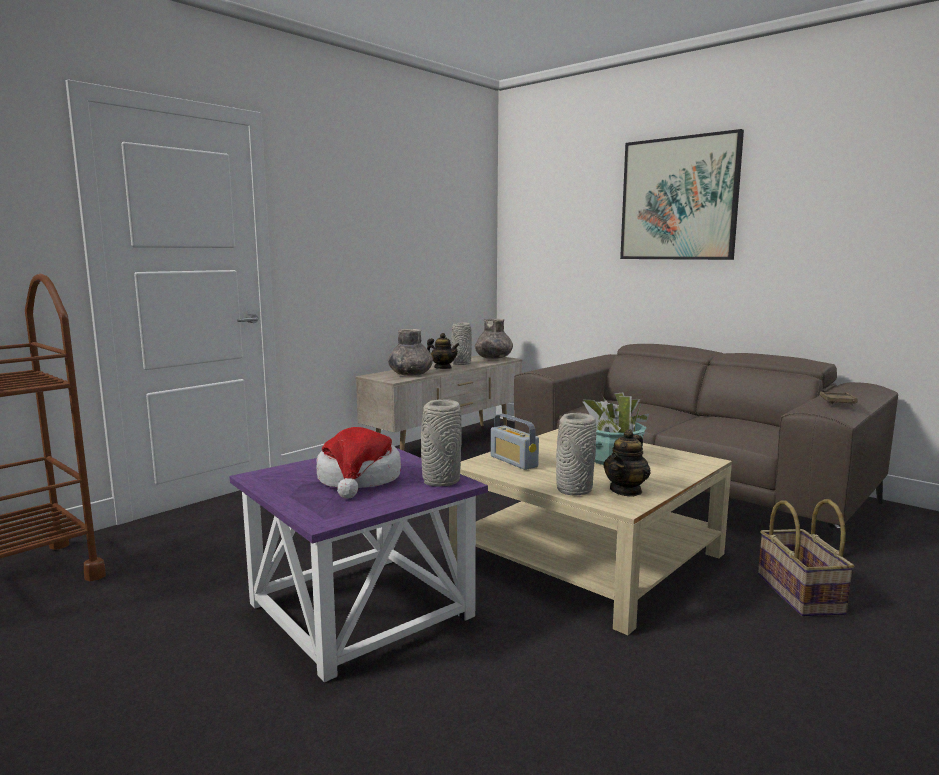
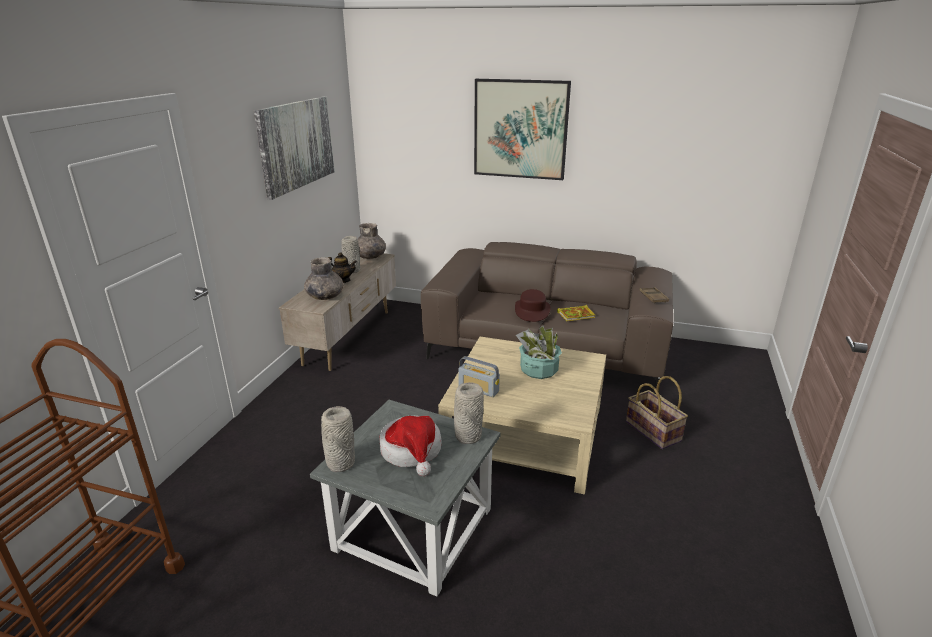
camera: 25 degrees left, 15 degrees up
purple side table [230,448,488,682] -> grey side table [310,400,501,597]
grey vase [556,413,597,496] -> grey vase moved to [321,406,355,472]
teapot [603,429,651,497] -> none
none -> picture [254,96,334,200]
none -> brown hat [515,289,550,322]
none -> book [557,305,595,321]

